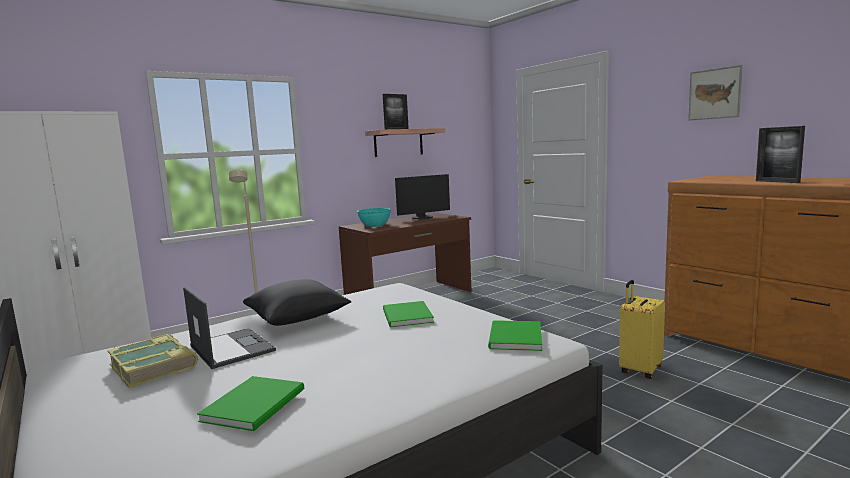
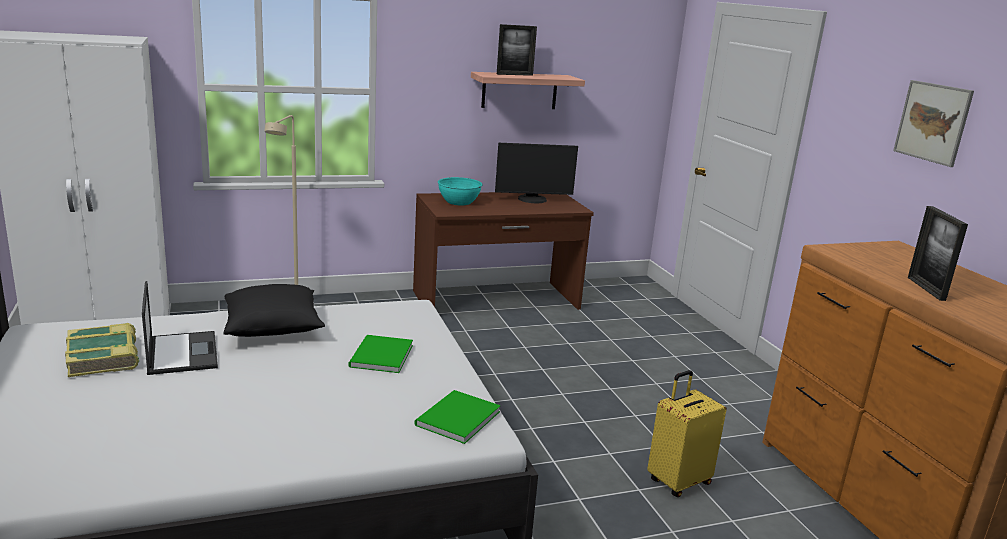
camera: 15 degrees right, 10 degrees up
green book [197,376,304,431] -> none

